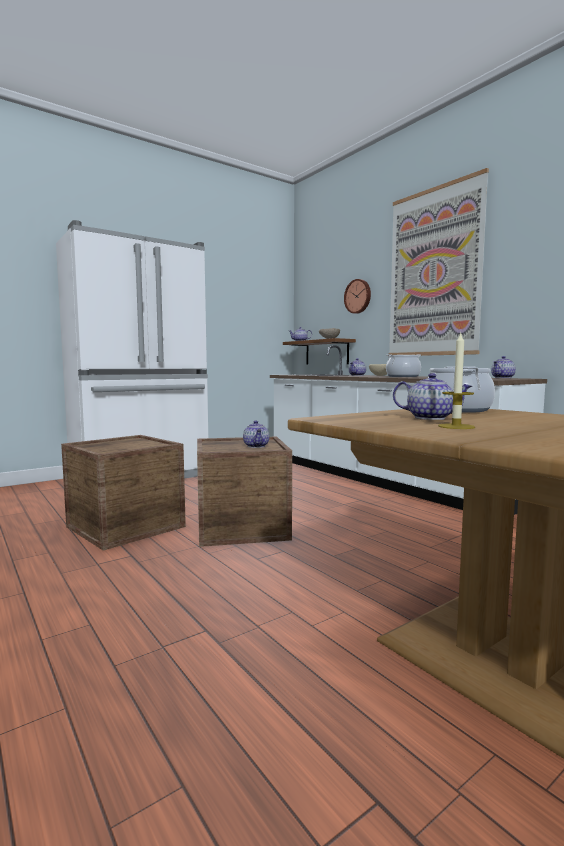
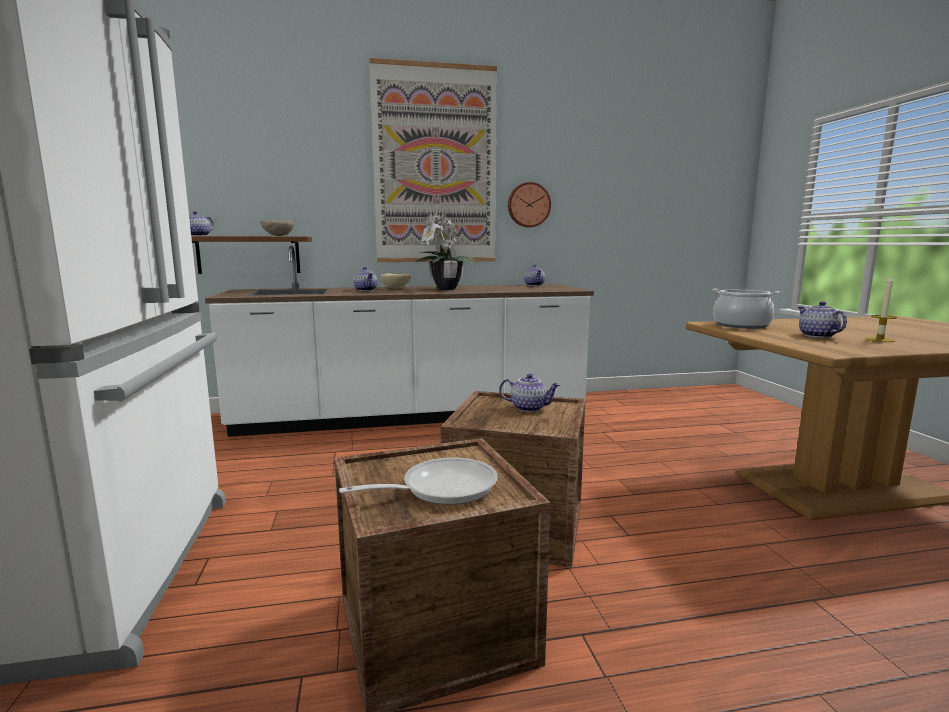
camera: 65 degrees left, 5 degrees up
wall clock [344,279,371,314] -> wall clock moved to [508,182,551,227]
cooking pot [386,354,421,377] -> potted plant [415,212,477,290]
teapot [393,373,472,420] -> teapot turned 60 degrees counterclockwise [798,301,847,338]
none -> frying pan [339,457,498,505]

